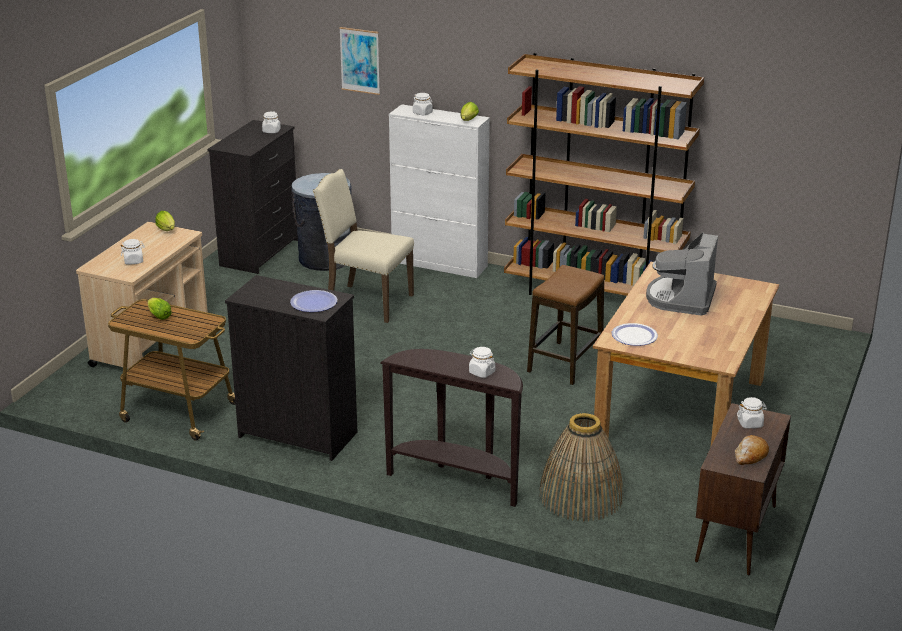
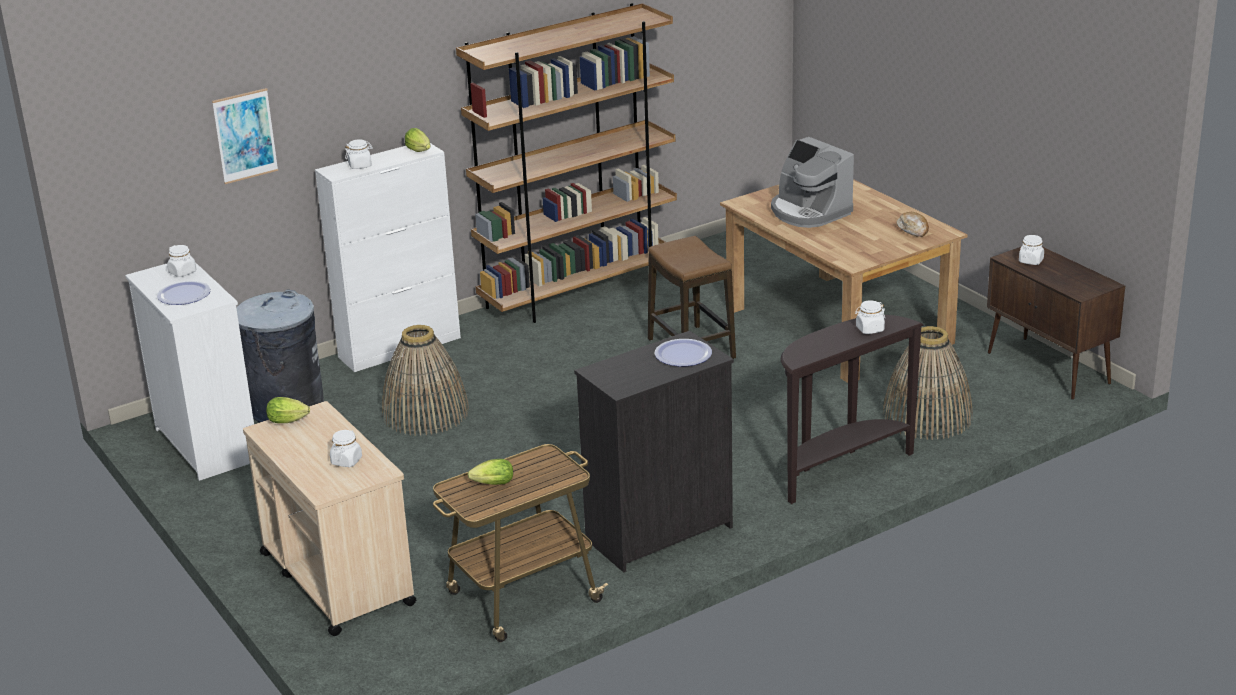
camera: 55 degrees left, 0 degrees up
black dresser [207,120,298,274] -> white dresser [125,262,254,481]
beige chair [313,169,414,323] -> basket [382,325,469,436]
plate [612,323,658,346] -> plate moved to [157,281,211,305]
bread [735,435,769,465] -> bread moved to [897,212,929,237]

